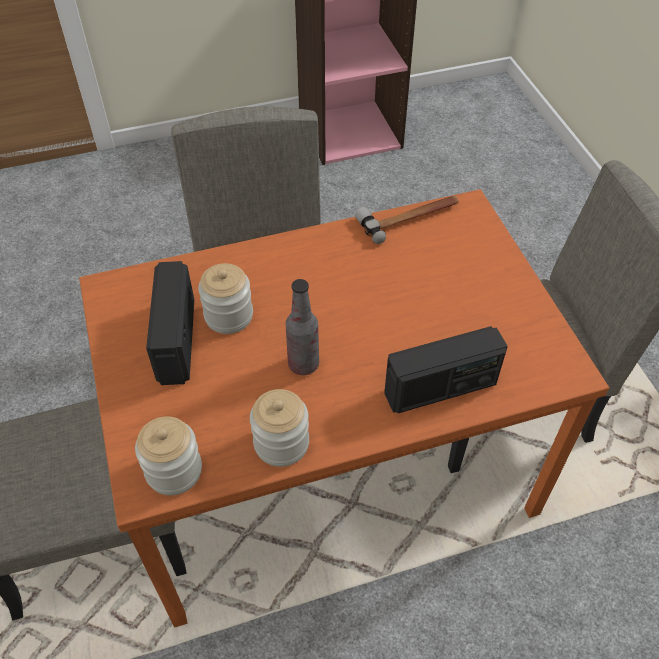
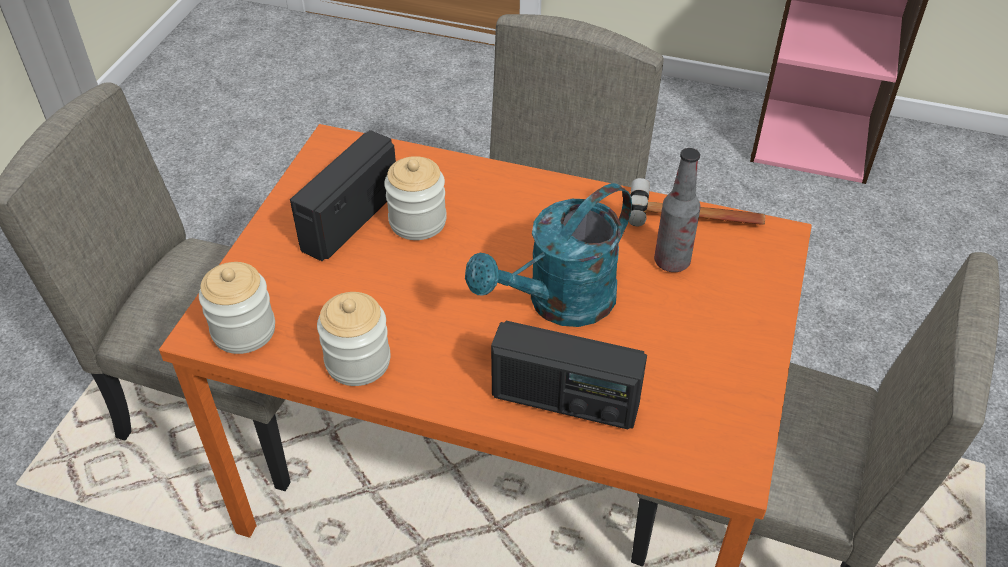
camera: 35 degrees right, 5 degrees down
bottle [286,279,319,375] -> bottle moved to [654,148,701,272]
none -> turquoise watering can [465,183,632,327]

